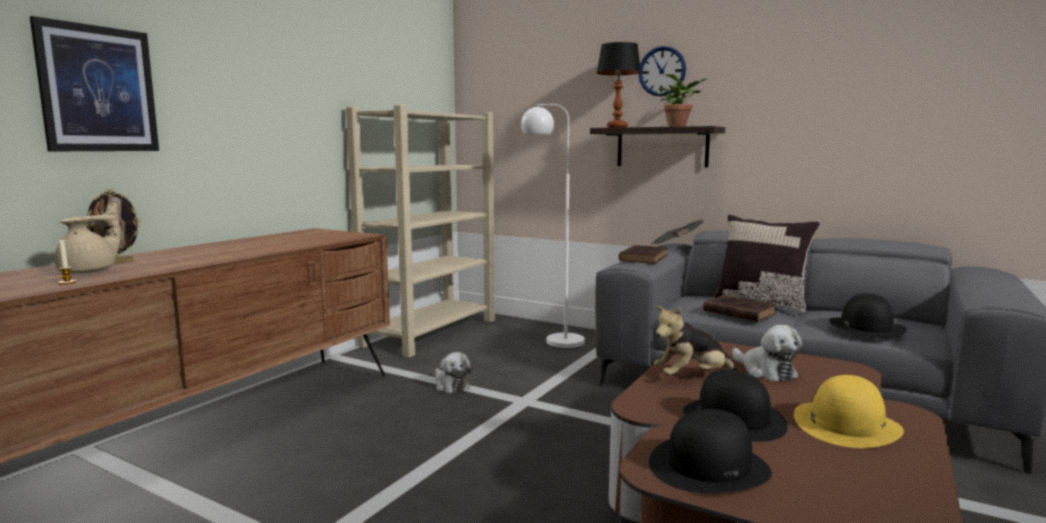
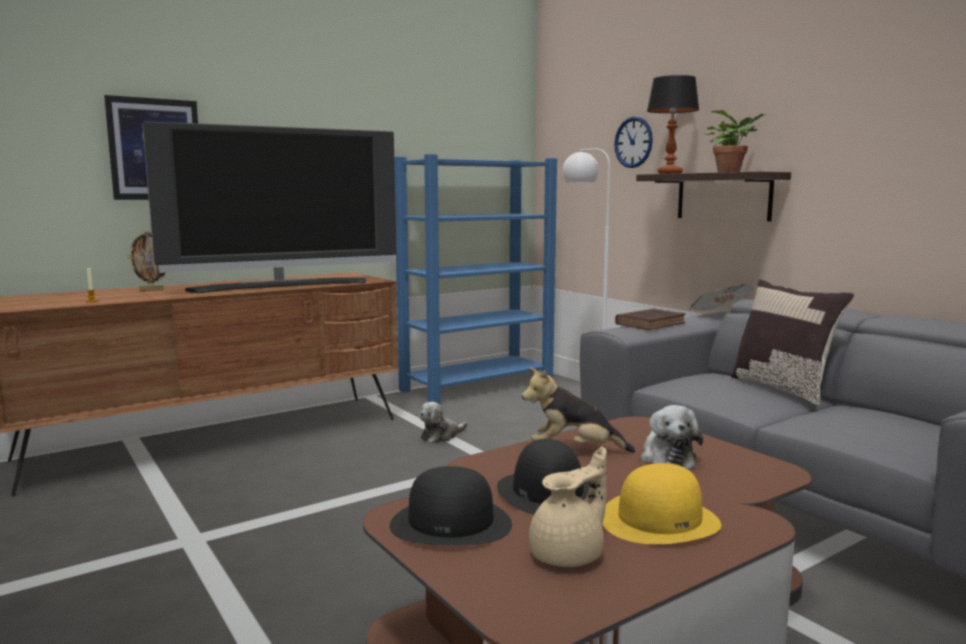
camera: 25 degrees right, 0 degrees up
beige teapot [55,203,121,273] -> beige teapot moved to [529,447,607,567]
beige bookcase [346,105,495,358] -> blue bookcase [394,154,557,405]
plush toy [435,352,472,393] -> plush toy turned 60 degrees clockwise [419,402,468,443]
wall clock [639,46,686,96] -> wall clock moved to [614,117,653,168]
brown book [703,295,776,322] -> none
black hat [829,293,906,339] -> none
none -> television [142,121,396,293]

